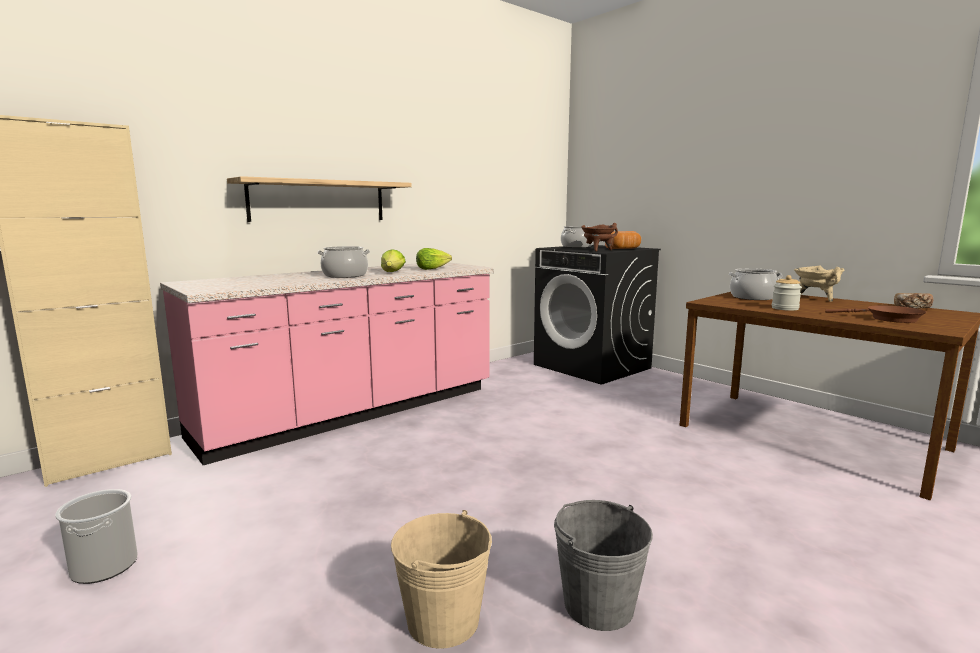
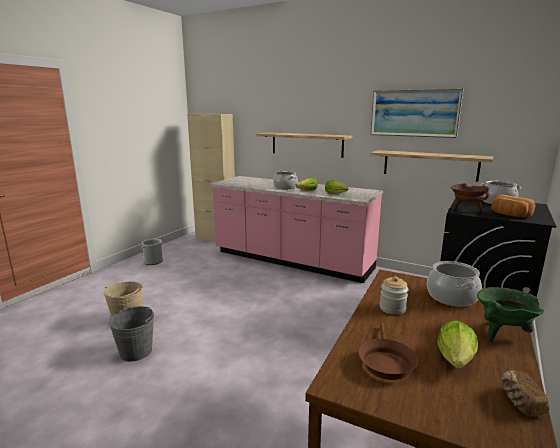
camera: 70 degrees right, 5 degrees up
beige cooking pot [794,266,844,302] -> green cooking pot [477,287,544,342]
none -> picture [370,89,463,138]
none -> shelf [371,150,493,182]
none -> lettuce [437,320,478,369]

